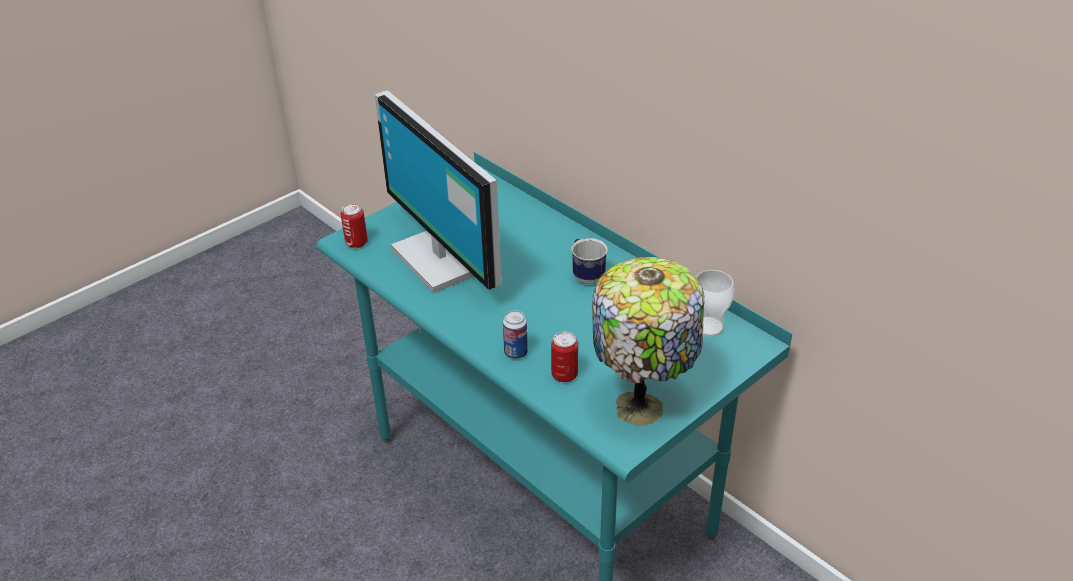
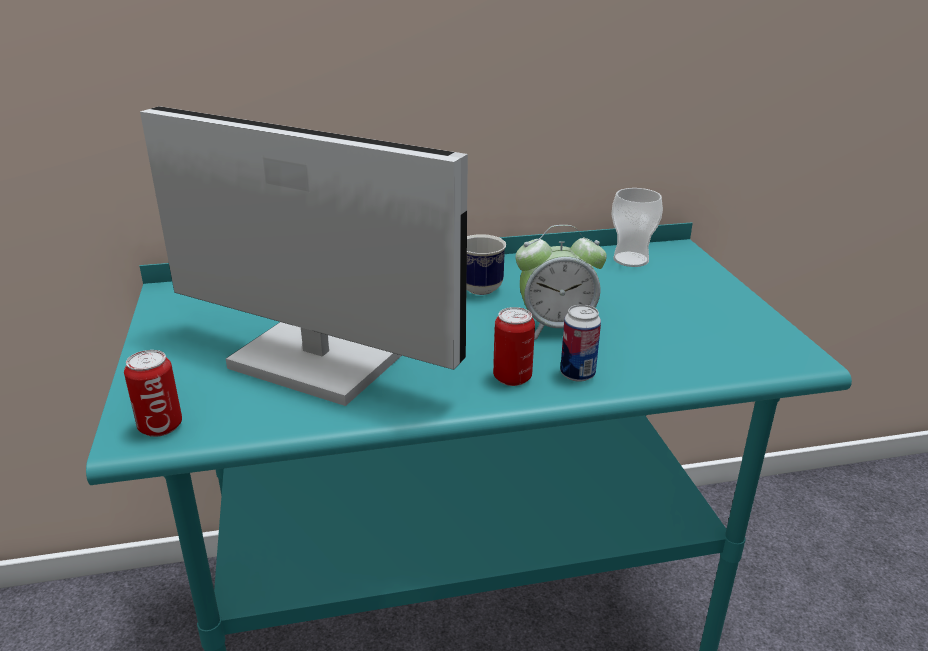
camera: 60 degrees left, 10 degrees down
monitor [374,90,502,293] -> monitor turned 150 degrees counterclockwise [140,106,468,406]
can [551,332,578,382] -> can moved to [493,307,535,386]
table lamp [592,257,705,426] -> none
none -> alarm clock [516,225,607,340]

